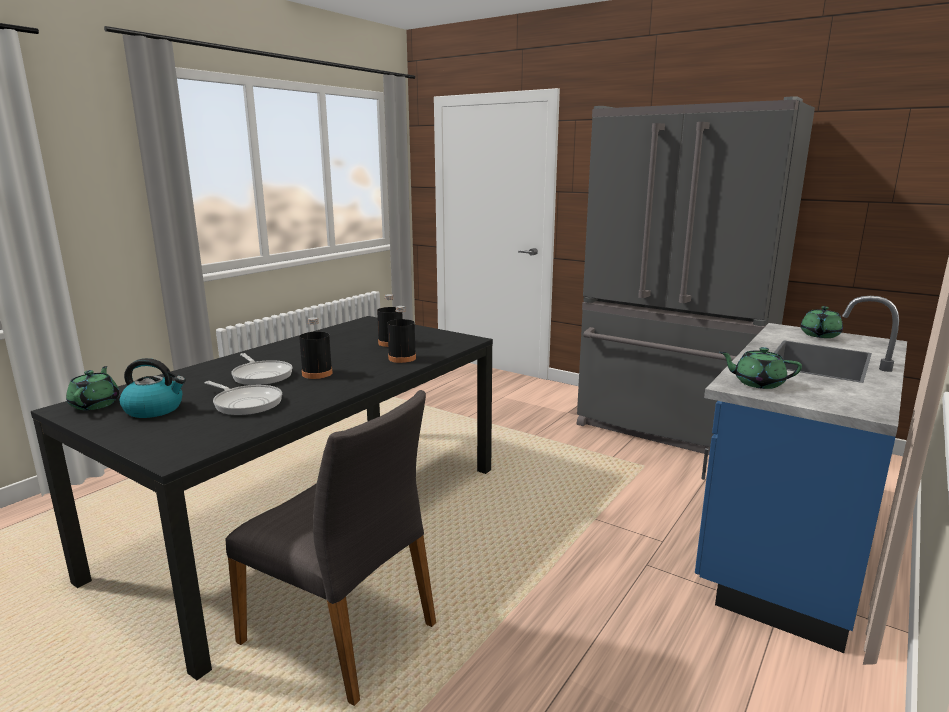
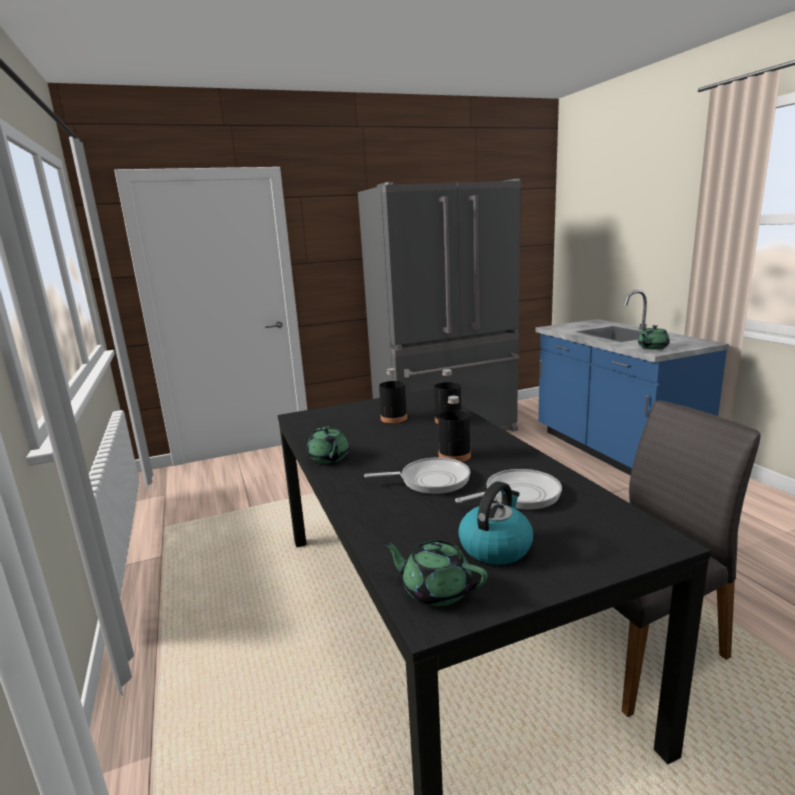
camera: 55 degrees left, 0 degrees up
green teapot [801,306,843,338] -> green teapot moved to [307,426,349,464]

